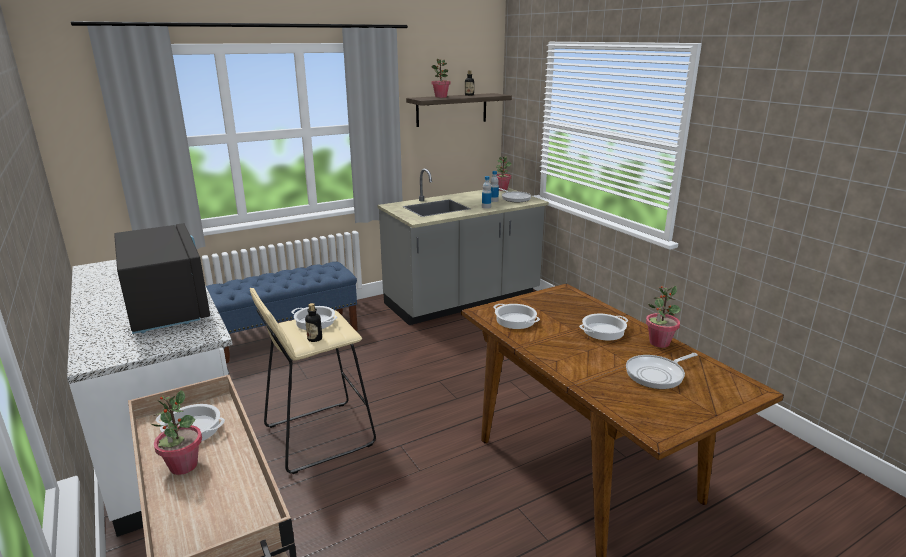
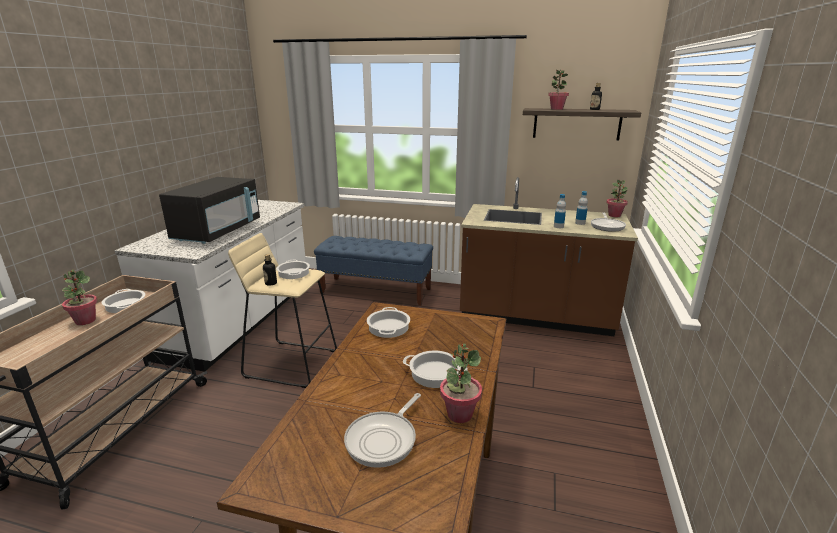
camera: 45 degrees right, 0 degrees up
grey counter [378,168,549,325] -> brown counter [460,177,638,336]
frying pan [626,353,698,389] -> frying pan turned 75 degrees counterclockwise [344,393,421,468]

